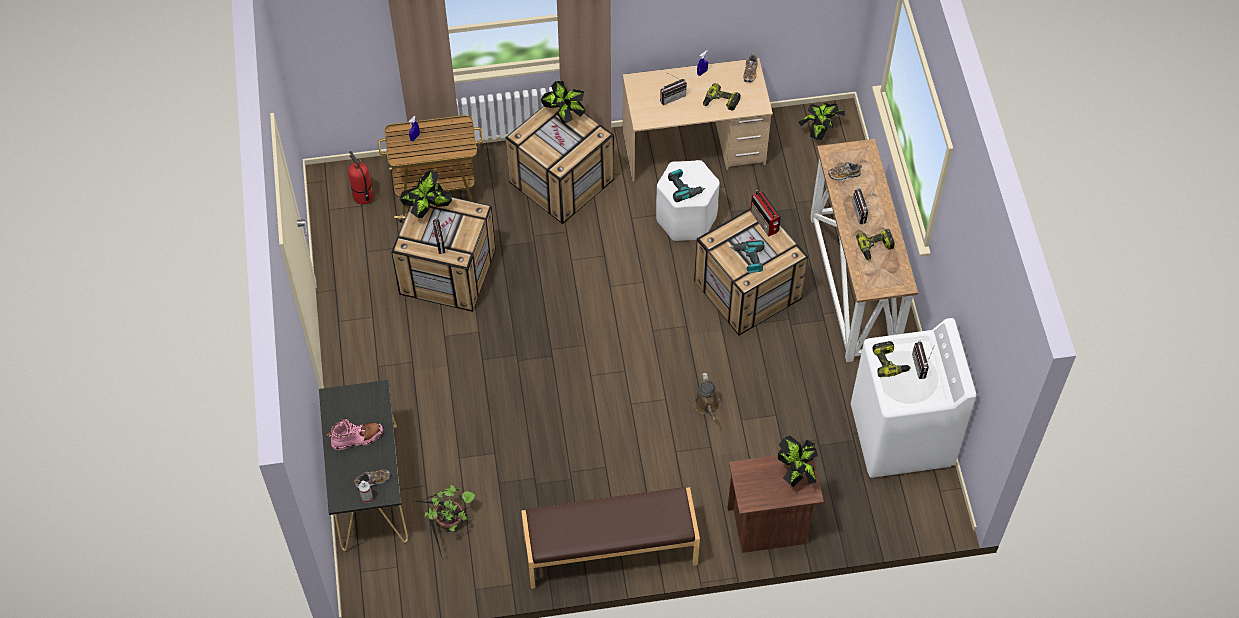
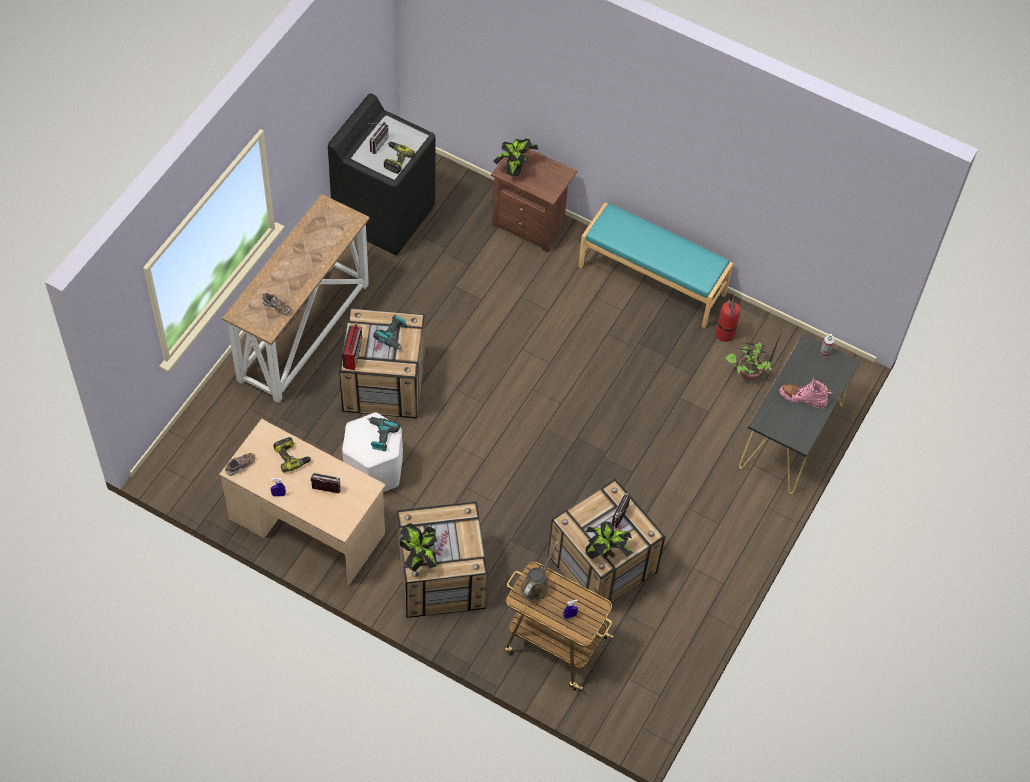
camera: 145 degrees left, 0 degrees up
fire extinguisher [348,151,373,205] -> fire extinguisher moved to [715,293,740,342]
shoe [354,470,390,489] -> none
brown bench [521,487,700,589] -> turquoise bench [578,203,733,328]
brown watering can [693,373,720,421] -> brown watering can moved to [521,541,558,601]
potted plant [798,103,845,140] -> none
white washing machine [851,318,976,478] -> black washing machine [328,93,435,255]
radio [852,187,873,224] -> none
power drill [856,229,895,260] -> none

